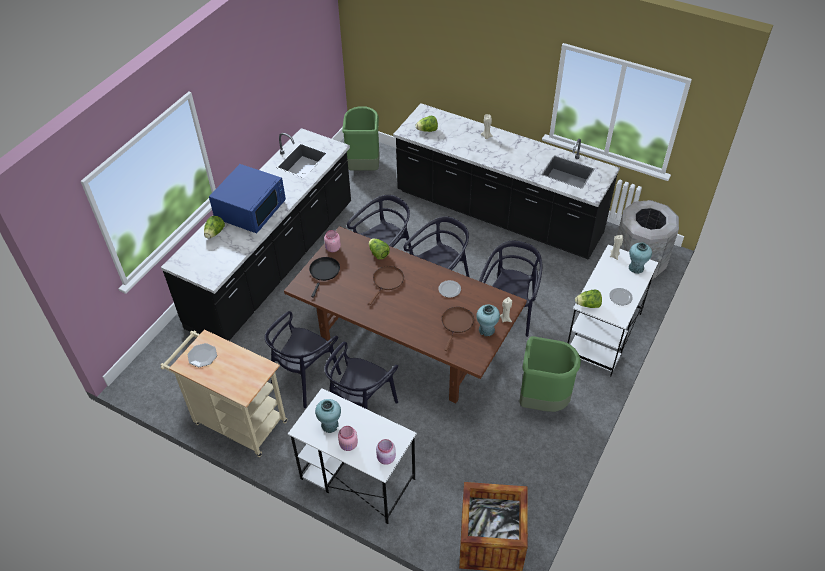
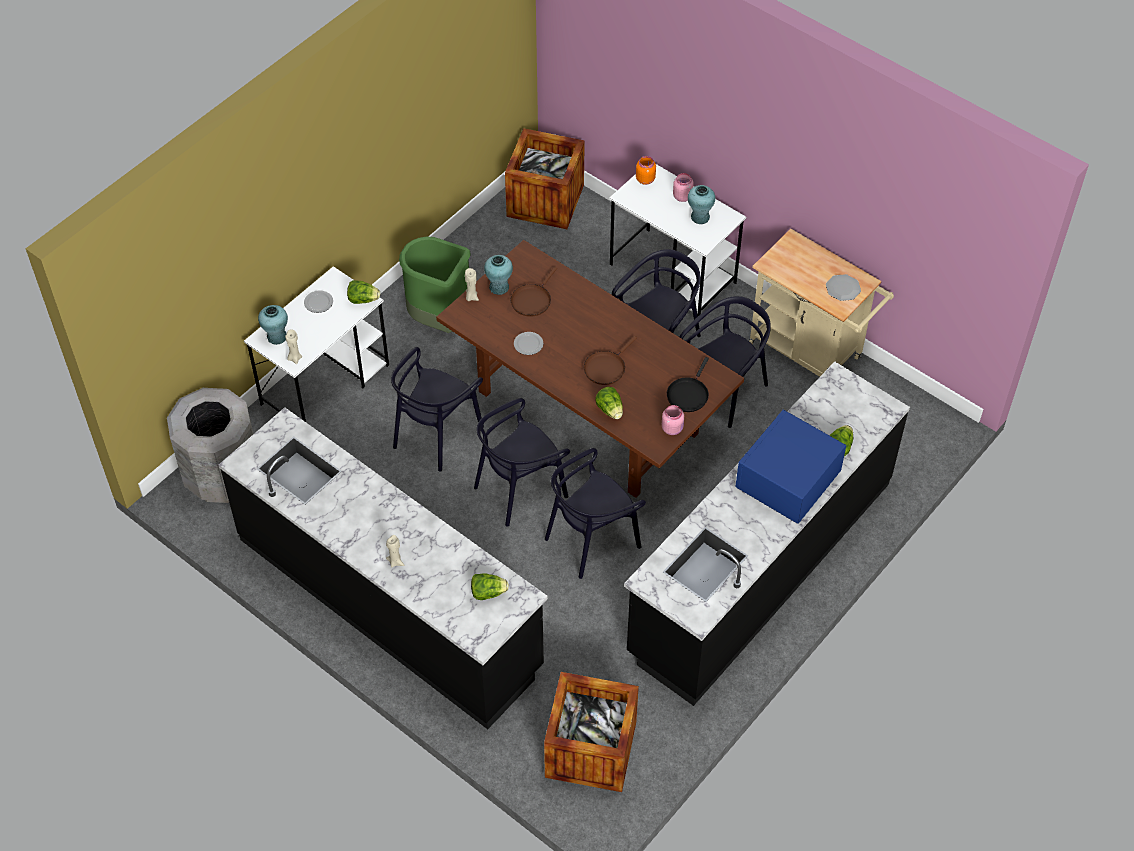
camera: 170 degrees left, 5 degrees up
green trash can [342,106,380,171] -> crate [544,672,639,792]
pink jar [376,439,396,465] -> orange jar [636,156,656,185]

